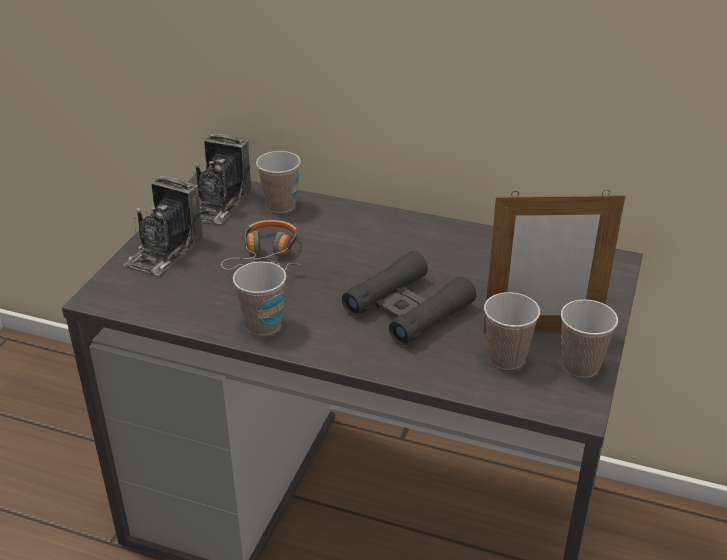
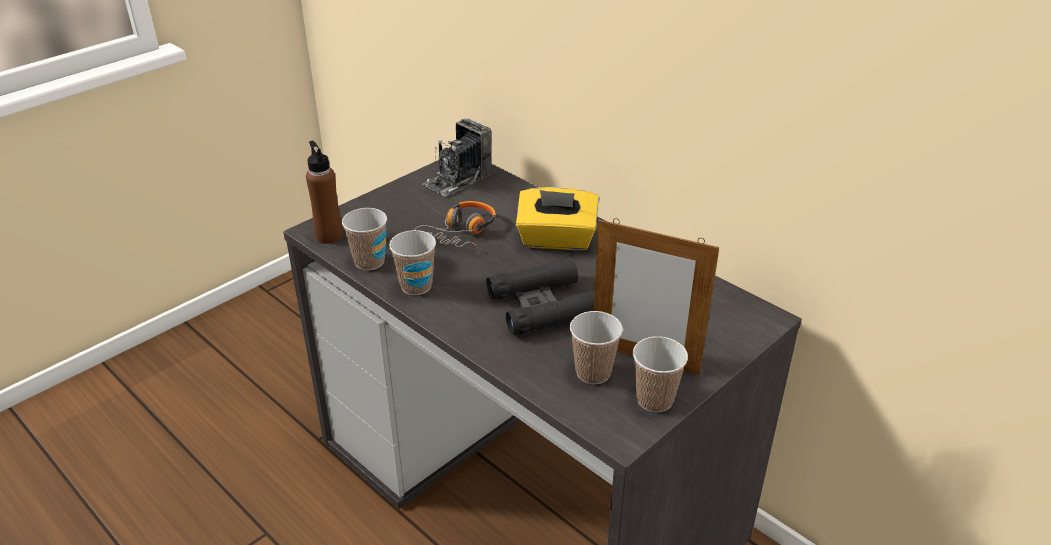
camera: 25 degrees right, 0 degrees up
camera [123,176,203,275] -> none
cup [256,151,301,213] -> cup moved to [342,208,387,270]
none -> brown bottle [306,141,343,244]
none -> yellow tissue box [516,187,599,250]

